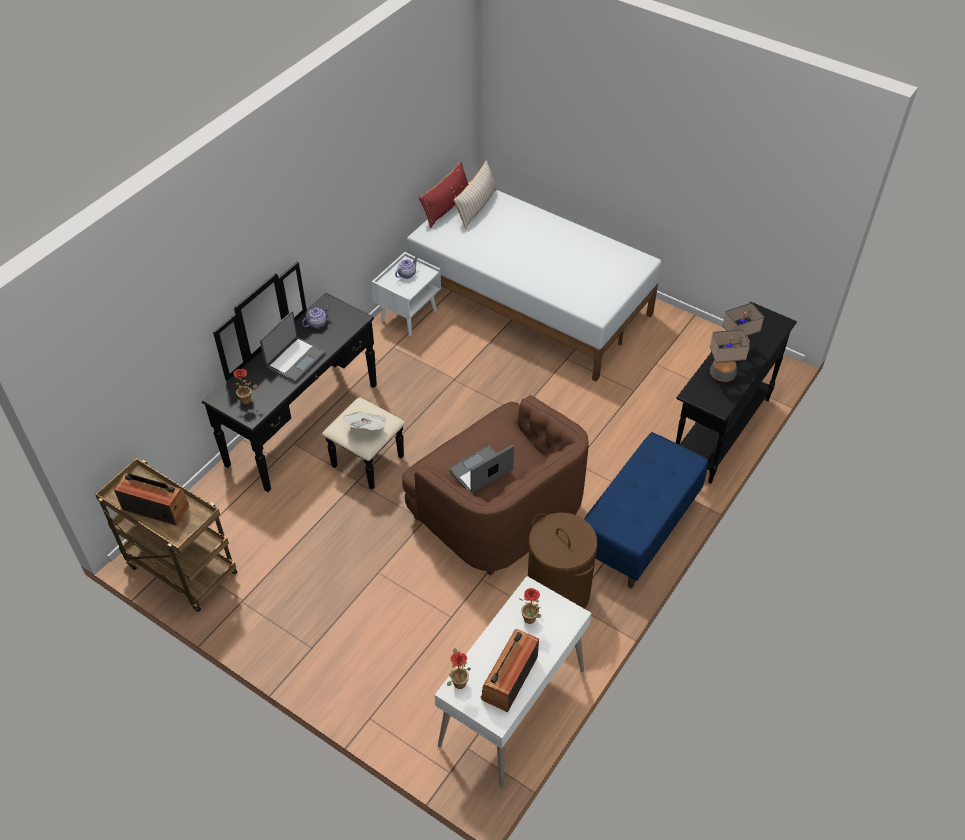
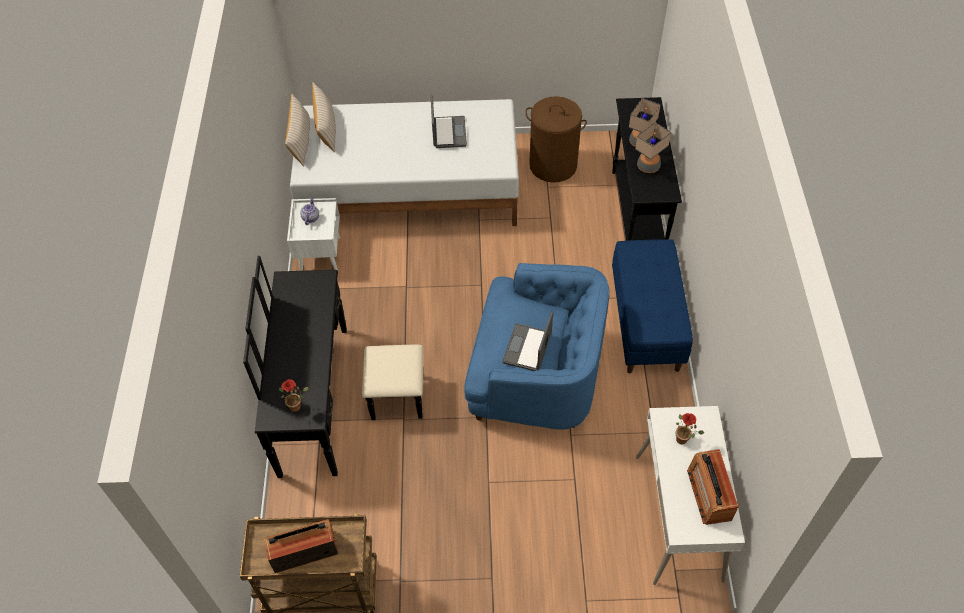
camera: 35 degrees left, 5 degrees up
laptop [260,311,326,382] -> laptop moved to [431,95,467,148]
teapot [302,306,330,329] -> none
newspaper [343,411,386,430] -> none
brown armchair [402,395,589,576] -> blue armchair [464,263,609,430]
red pillow [419,162,468,228] -> beige pillow [285,94,310,167]
potted plant [447,648,471,689] -> none
brown laundry basket [528,513,598,609] -> brown laundry basket moved to [525,96,587,182]

